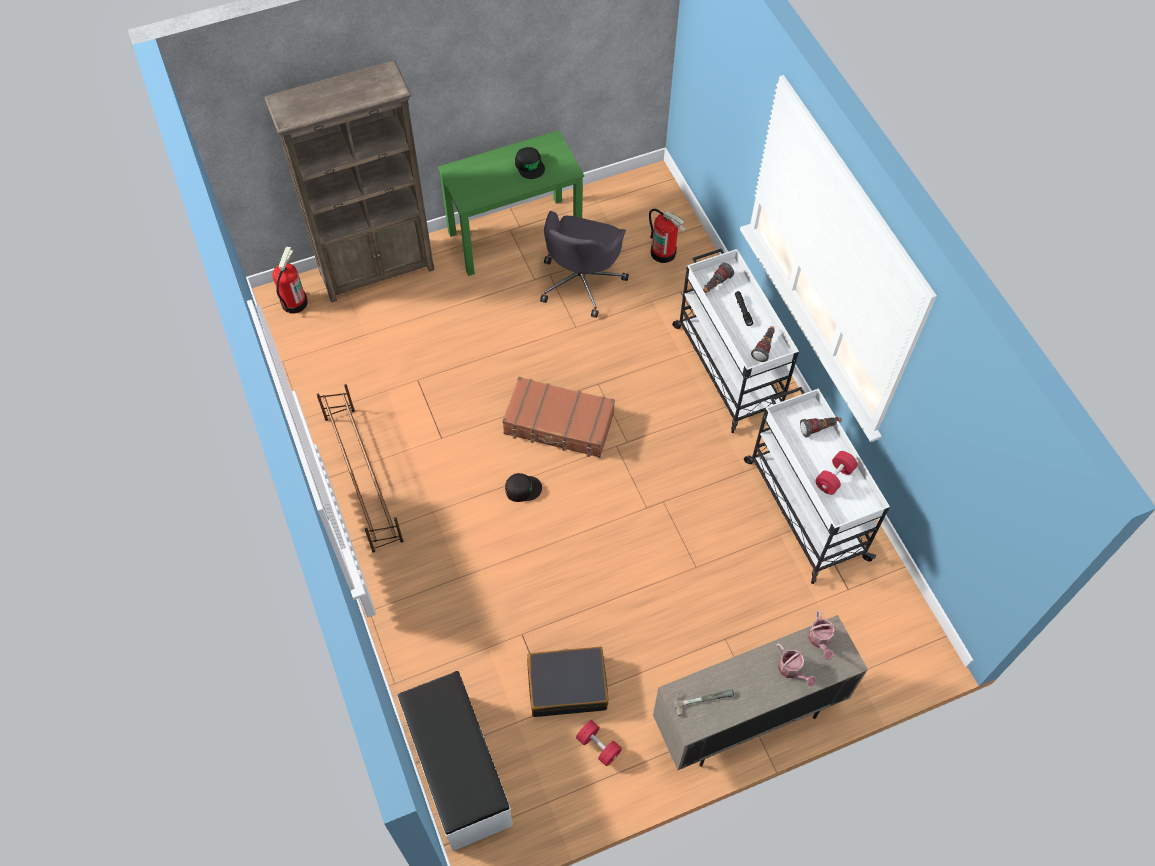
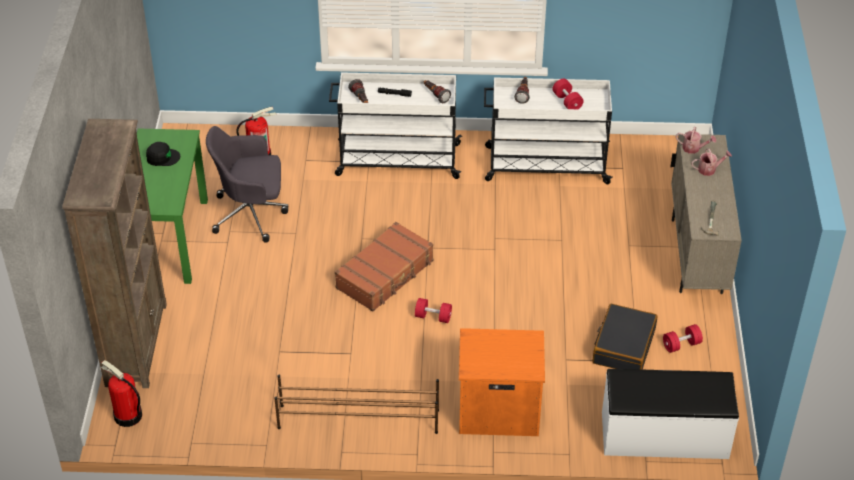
camera: 65 degrees left, 15 degrees down
black cap [505,473,542,502] -> red dumbbell [415,298,452,323]
grey office chair [540,211,629,318] -> grey office chair turned 135 degrees clockwise [206,126,288,242]
none -> orange nightstand [459,328,545,436]

